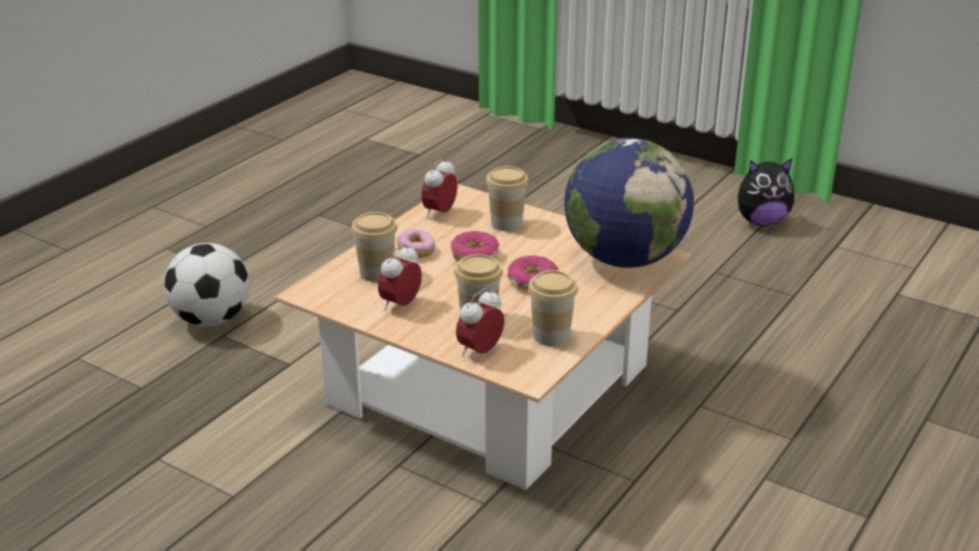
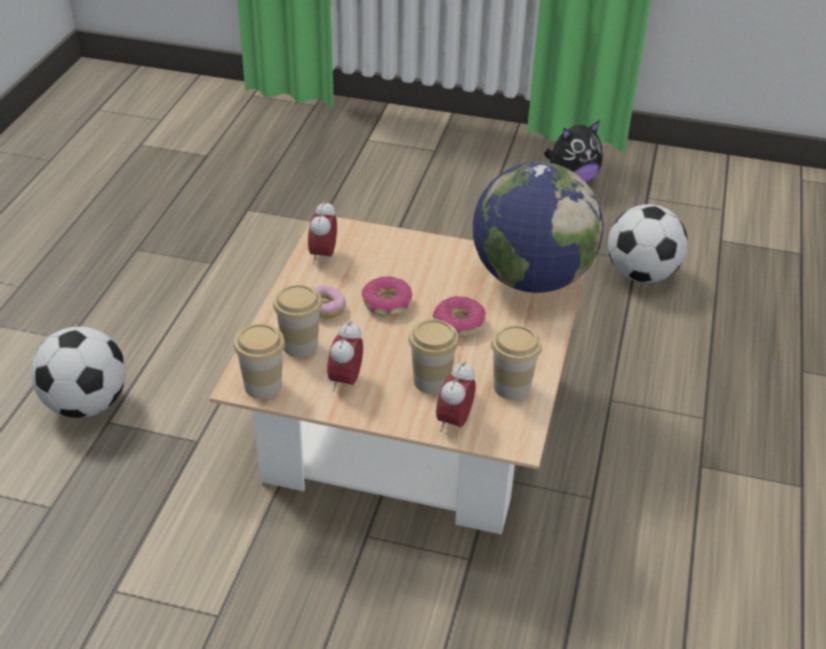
camera: 20 degrees left, 10 degrees up
cup [486,166,528,231] -> cup moved to [234,323,285,399]
none -> football [608,204,688,283]

